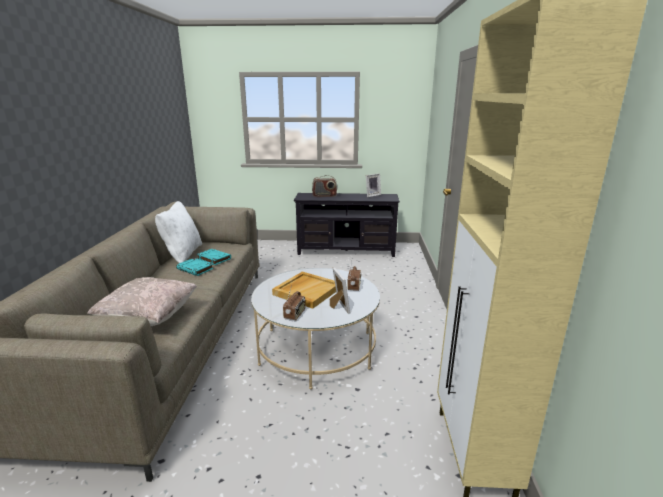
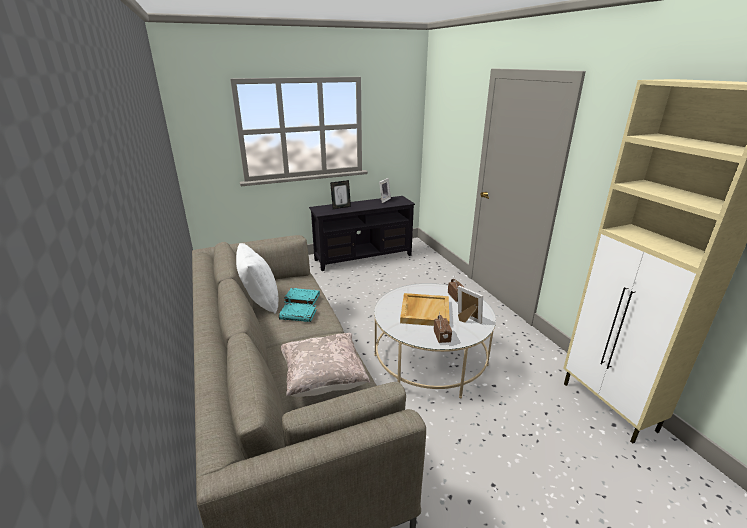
camera: 25 degrees left, 5 degrees up
radio [312,175,337,197] -> picture frame [330,180,351,209]

